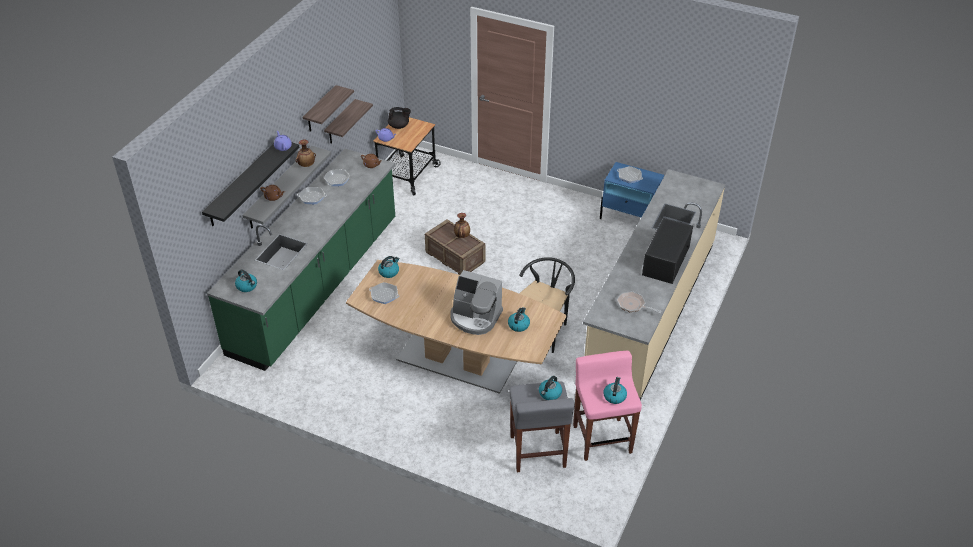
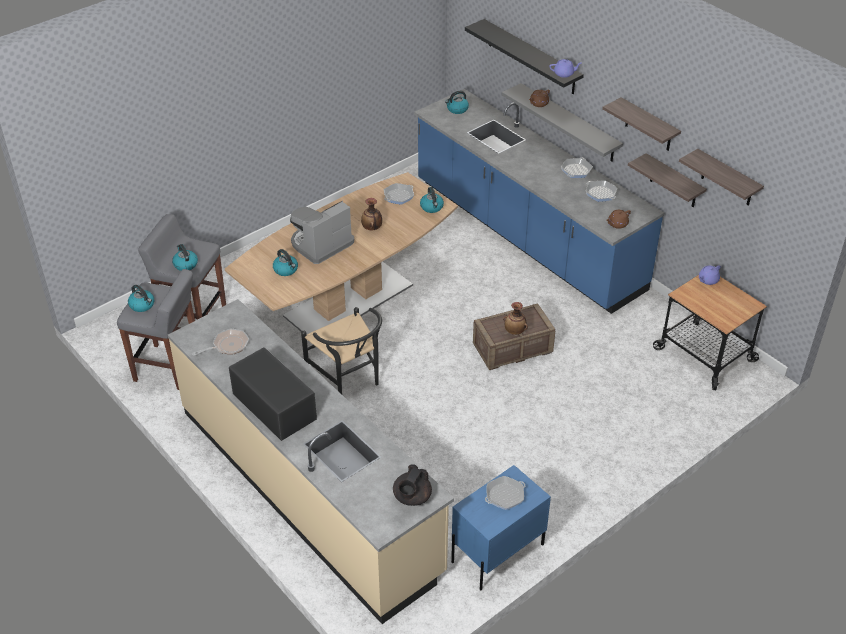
camera: 115 degrees right, 0 degrees up
green counter [207,149,395,371] -> blue counter [414,89,664,314]
vase [296,140,316,167] -> vase moved to [361,198,382,230]
black teapot [388,107,411,129] -> black teapot moved to [393,464,432,506]
pink stool [573,351,642,461] -> grey stool [117,269,195,390]
none -> shelf [679,149,764,206]

